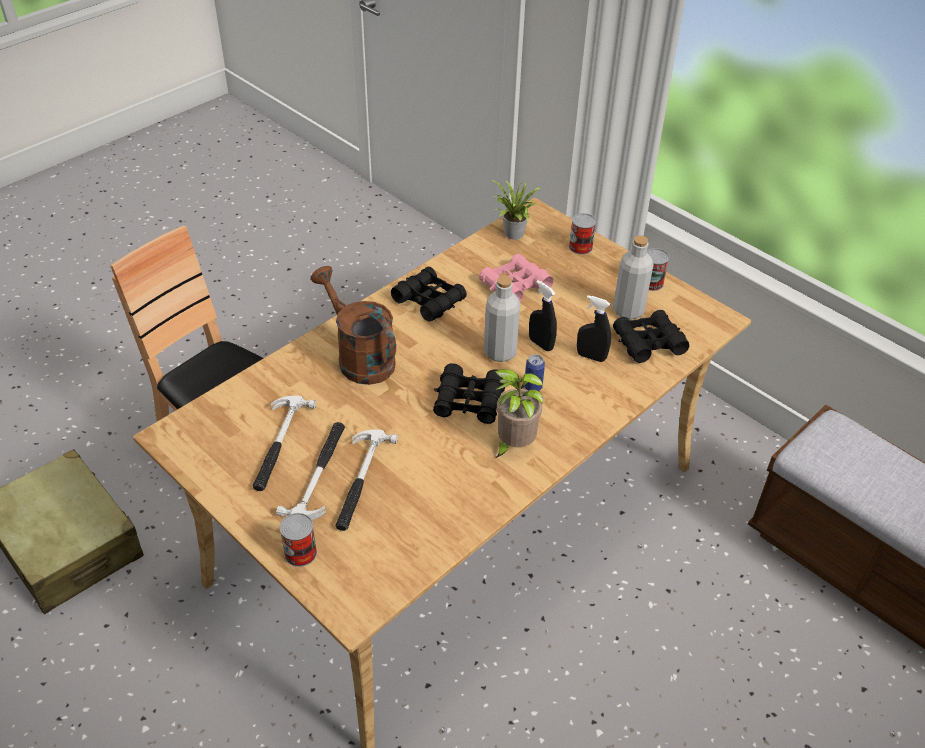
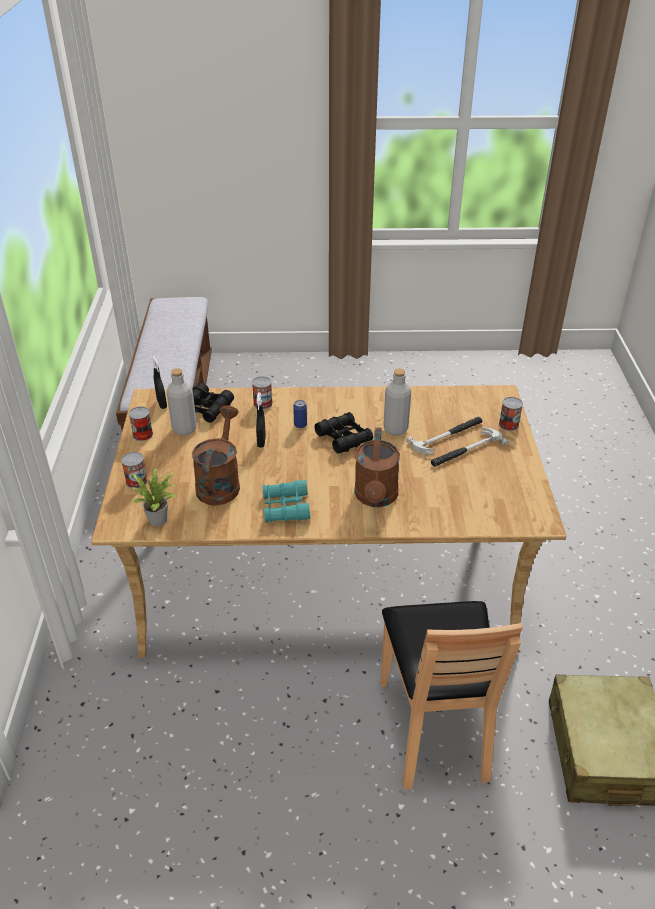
camera: 135 degrees left, 5 degrees down
hammer [253,395,316,491] -> none
black binoculars [391,267,467,322] -> turquoise binoculars [262,480,310,523]
pink binoculars [479,254,554,302] -> brown watering can [192,405,240,506]
grey bottle [484,276,520,362] -> grey bottle moved to [383,368,411,436]
potted plant [495,369,543,458] -> none
black spray bottle [577,295,611,362] -> black spray bottle moved to [152,356,167,409]
none -> can [252,376,273,409]

